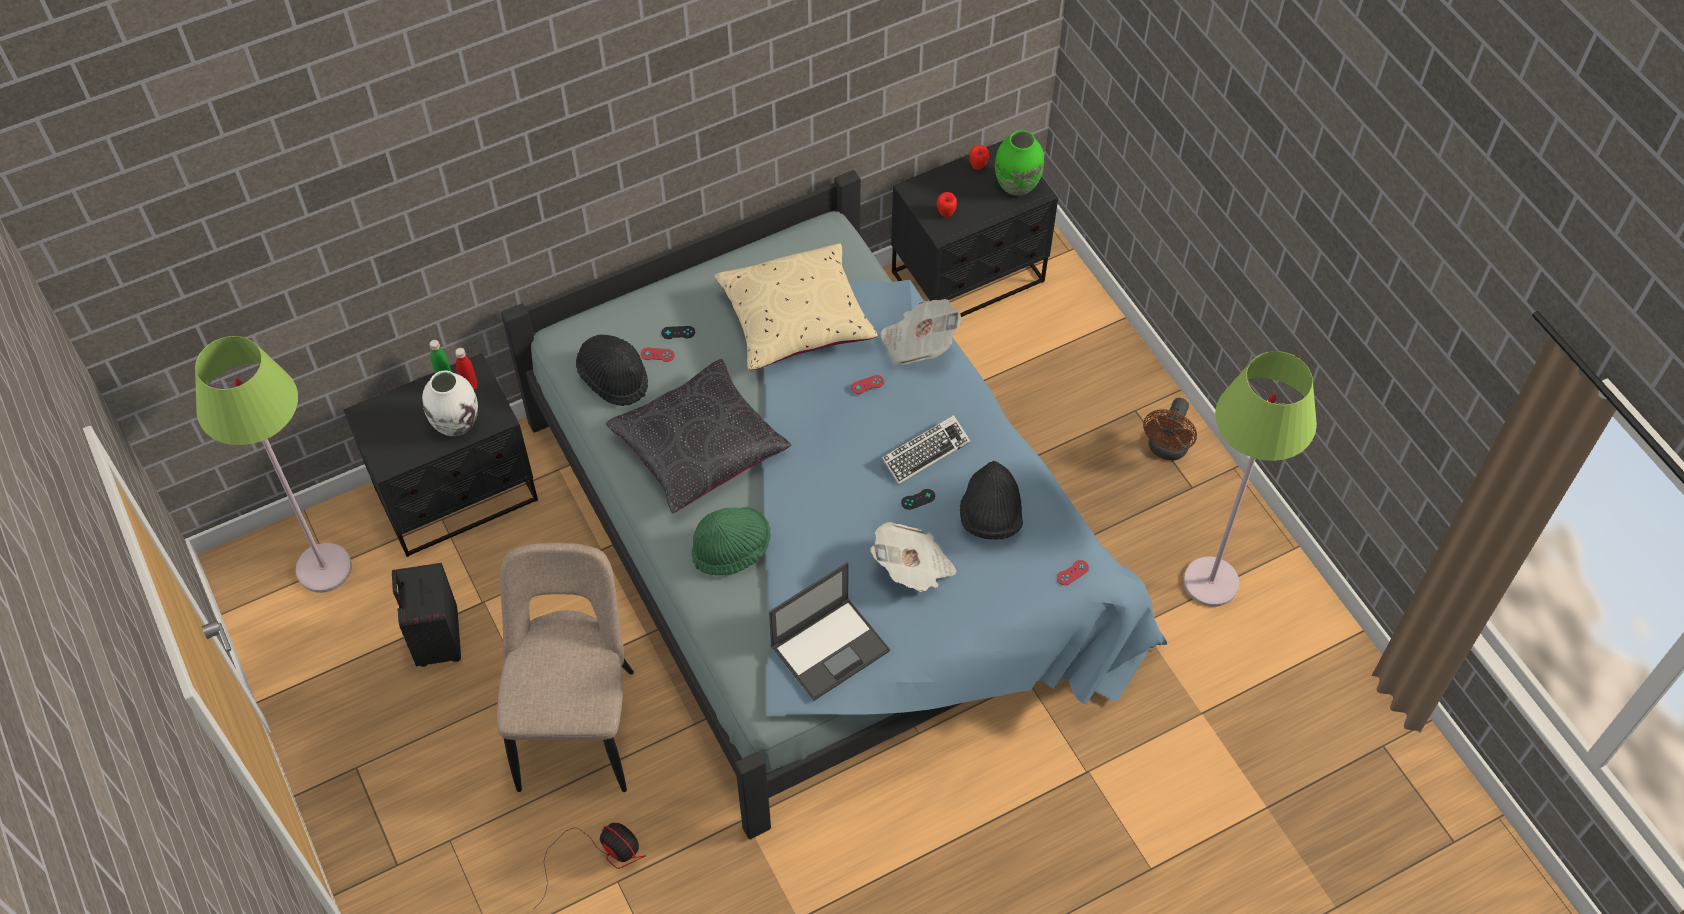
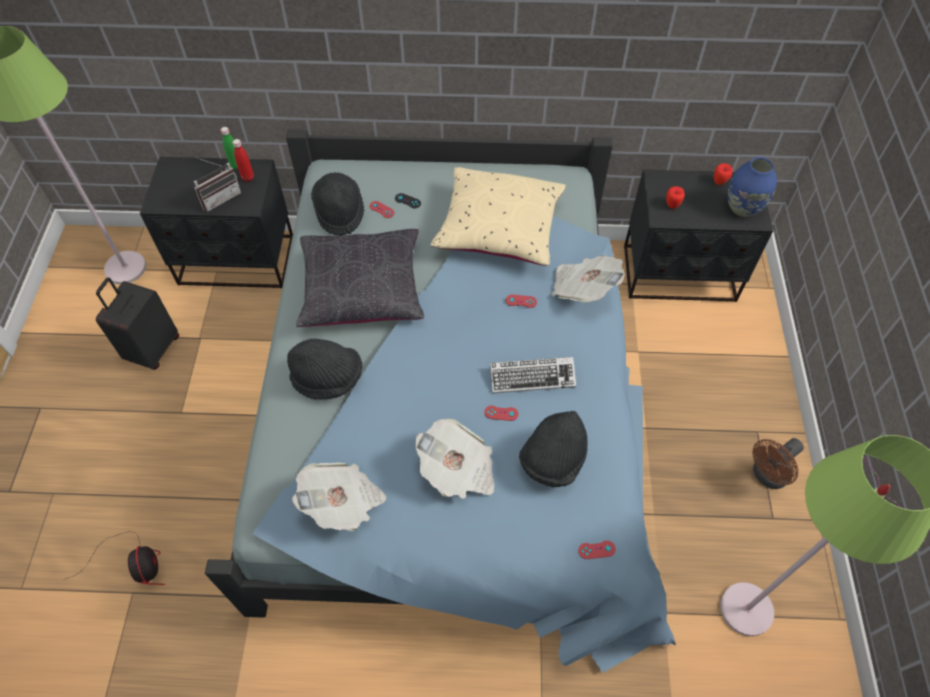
camera: 30 degrees right, 0 degrees up
white vase [422,371,478,436] -> radio [193,158,241,212]
beige chair [497,543,634,792] -> none
green hat [691,507,771,575] -> black hat [287,339,362,400]
laptop [769,562,890,701] -> newspaper [292,463,386,531]
black game controller [901,489,935,510] -> red game controller [484,405,518,421]
green vase [995,130,1044,196] -> blue vase [728,157,777,217]

